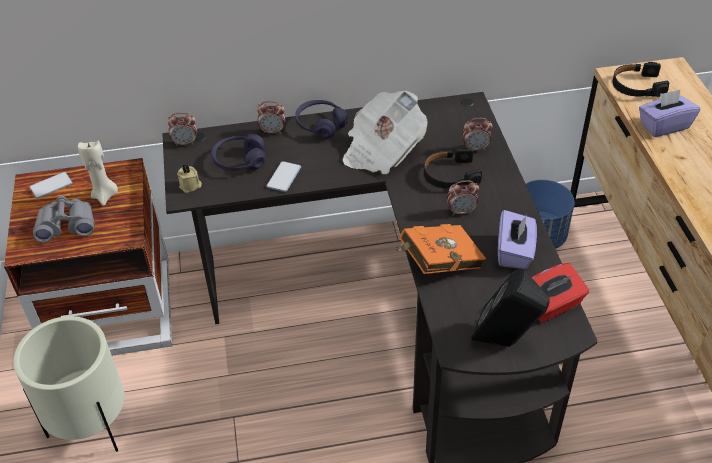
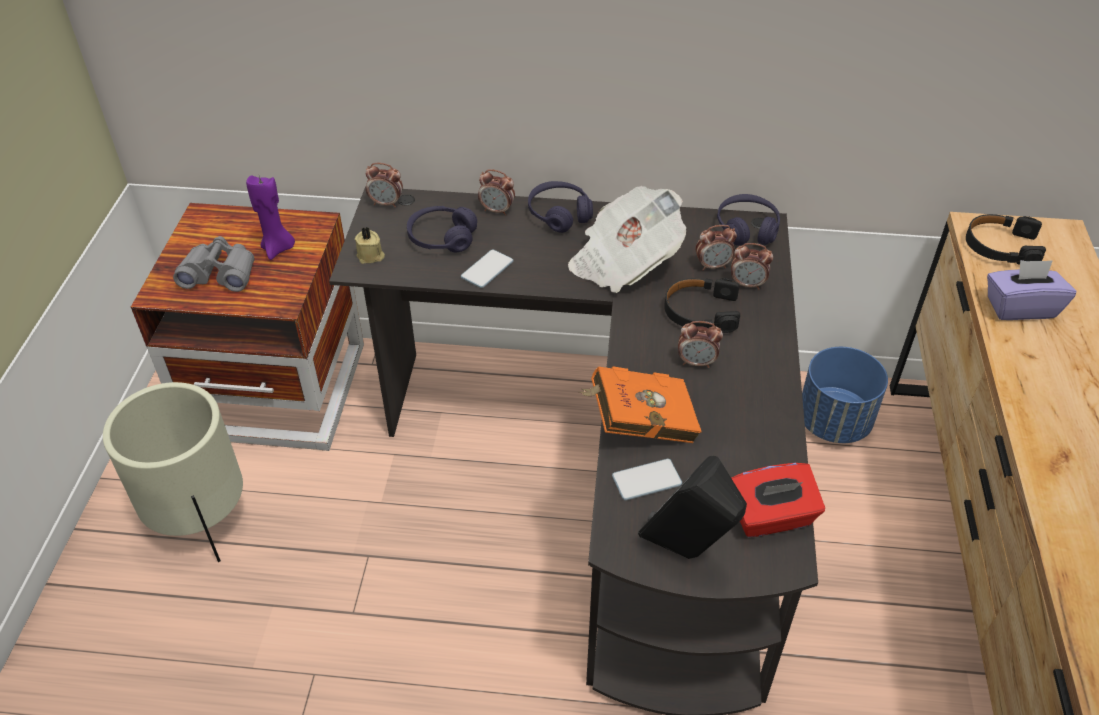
camera: 15 degrees right, 0 degrees up
phone [29,172,73,198] -> phone moved to [612,459,682,501]
beige candle [78,140,118,206] -> purple candle [246,175,295,260]
purple tissue box [498,210,537,269] -> none
none -> alarm clock [696,225,737,271]
none -> purple headphones [717,194,780,246]

